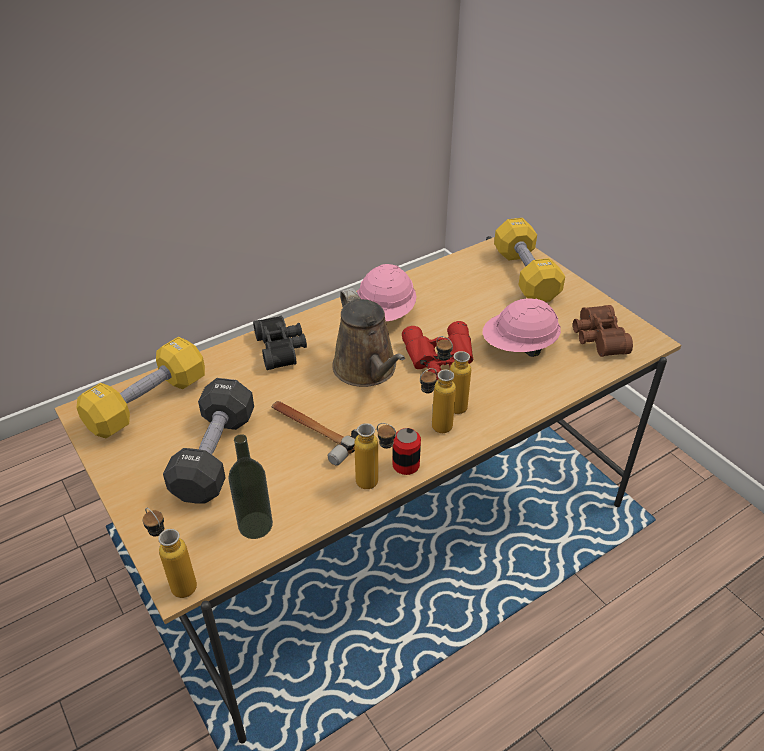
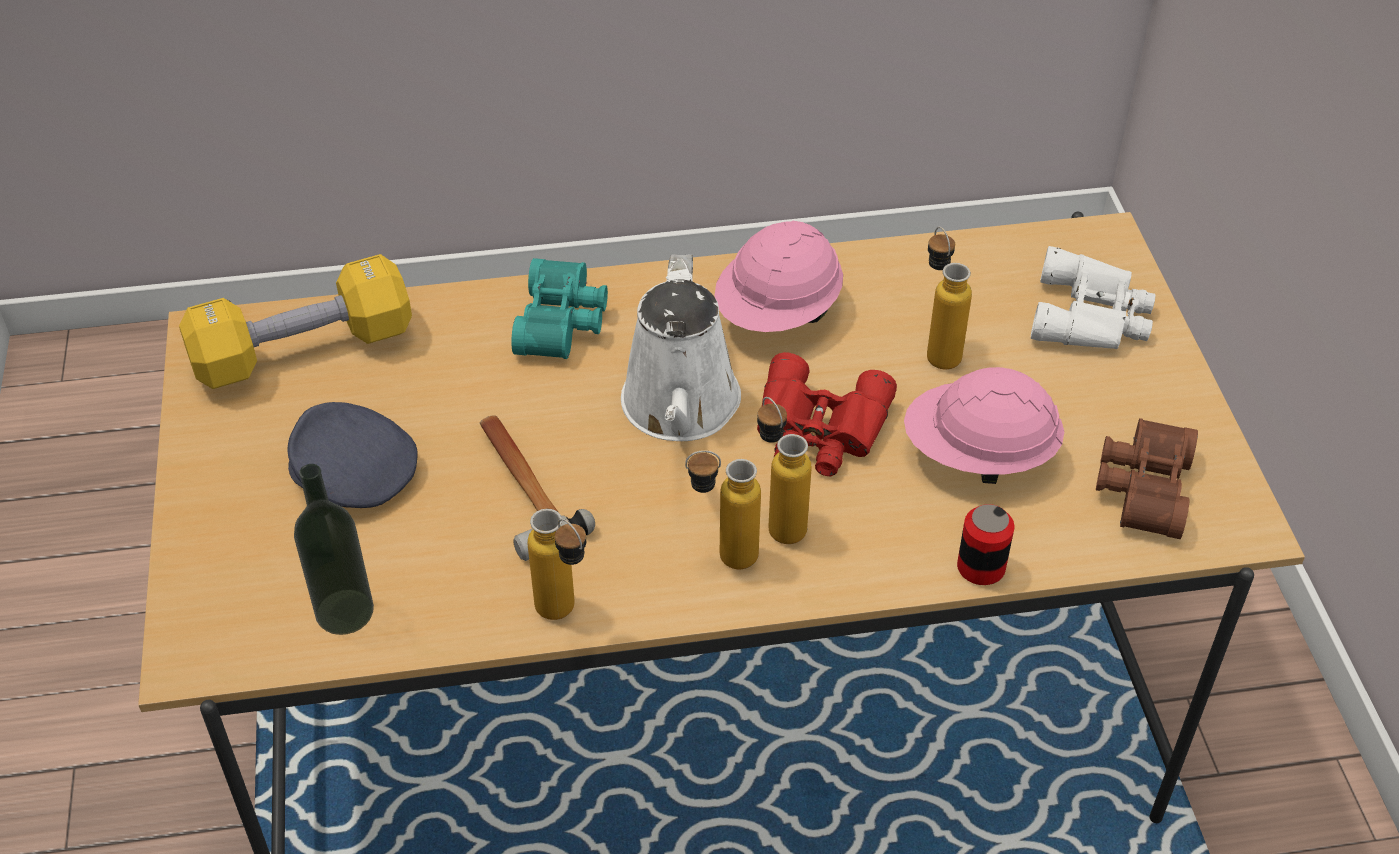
camera: 25 degrees right, 5 degrees up
bottle [143,508,197,598] -> bottle moved to [927,227,972,369]
black dumbbell [163,378,254,504] -> grey cap [288,402,417,508]
black binoculars [253,316,307,370] -> turquoise binoculars [511,258,608,359]
brown watering can [332,288,405,387] -> white watering can [621,254,741,441]
can [393,428,421,475] -> can moved to [957,504,1014,585]
yellow dumbbell [494,218,565,302] -> white binoculars [1031,246,1156,349]

